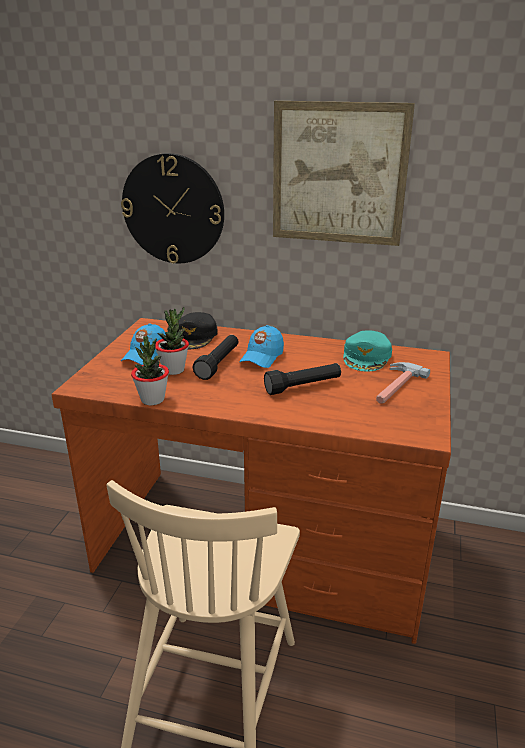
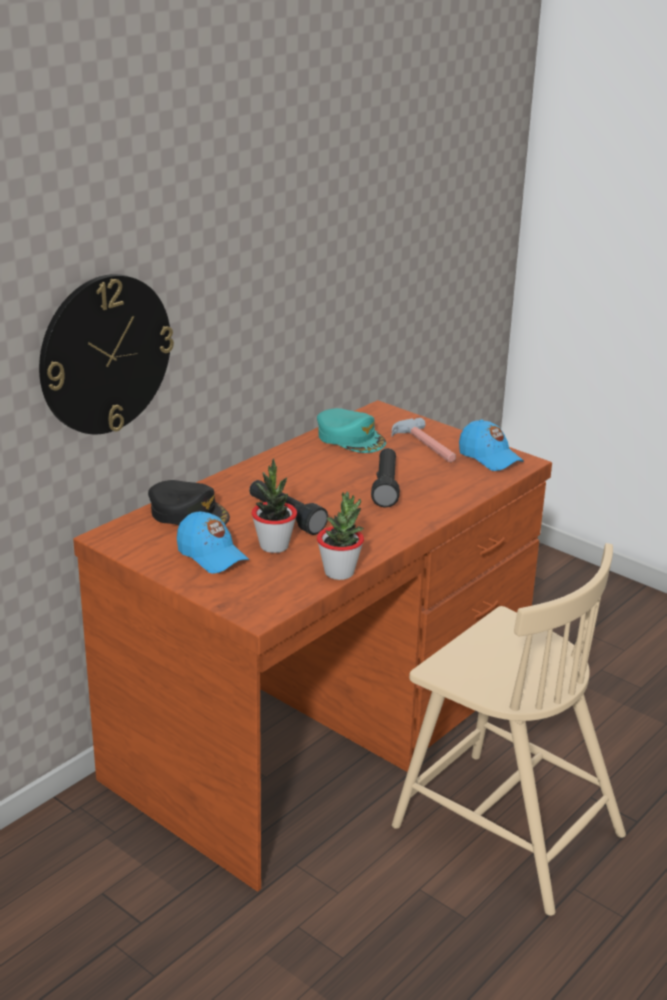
camera: 65 degrees left, 0 degrees up
blue cap [239,325,284,368] -> blue cap moved to [459,420,524,471]
picture [273,101,415,246] -> none

